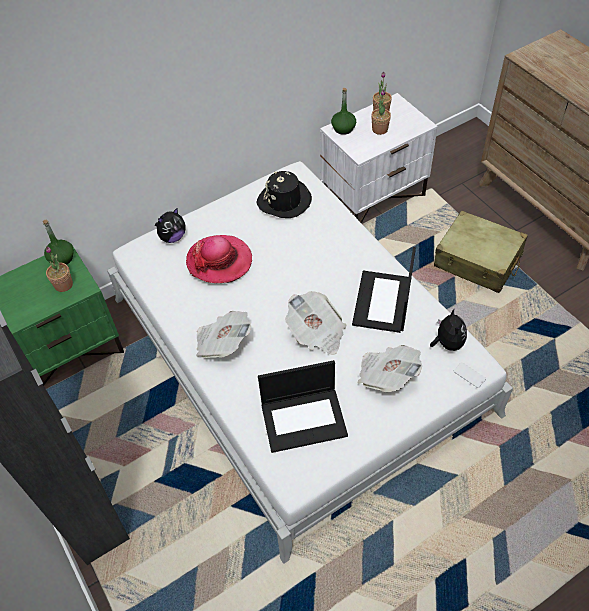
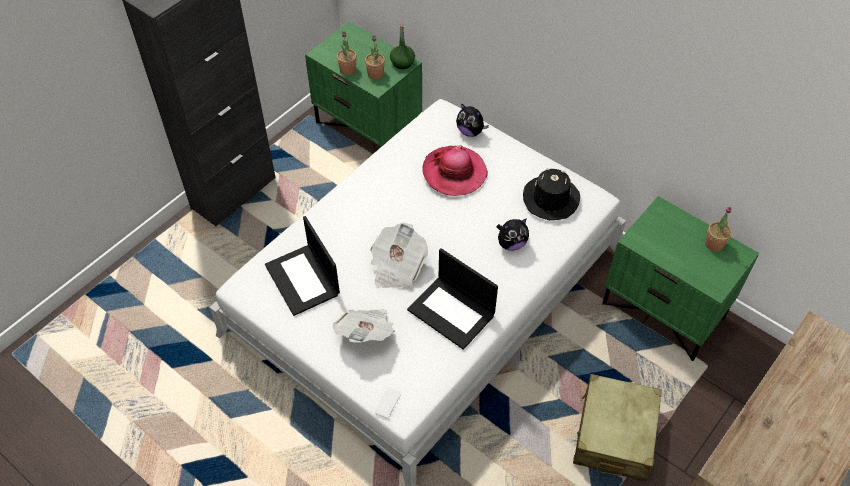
camera: 70 degrees right, 0 degrees up
newspaper [196,311,251,358] -> none
white nightstand [320,93,438,223] -> green nightstand [602,196,759,361]
green bottle [331,88,356,135] -> none
laptop [352,247,416,333] -> laptop turned 135 degrees counterclockwise [407,248,498,350]
potted plant [371,89,391,135] -> potted plant moved to [337,32,357,75]
plush toy [430,309,467,351] -> plush toy moved to [497,218,529,251]

